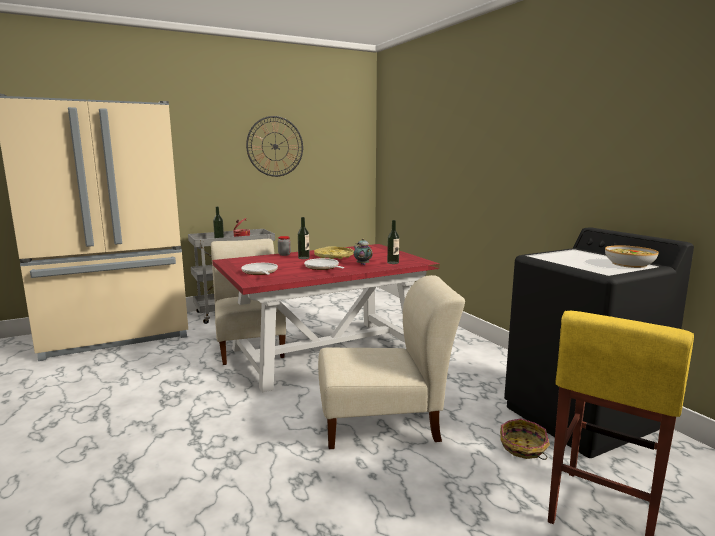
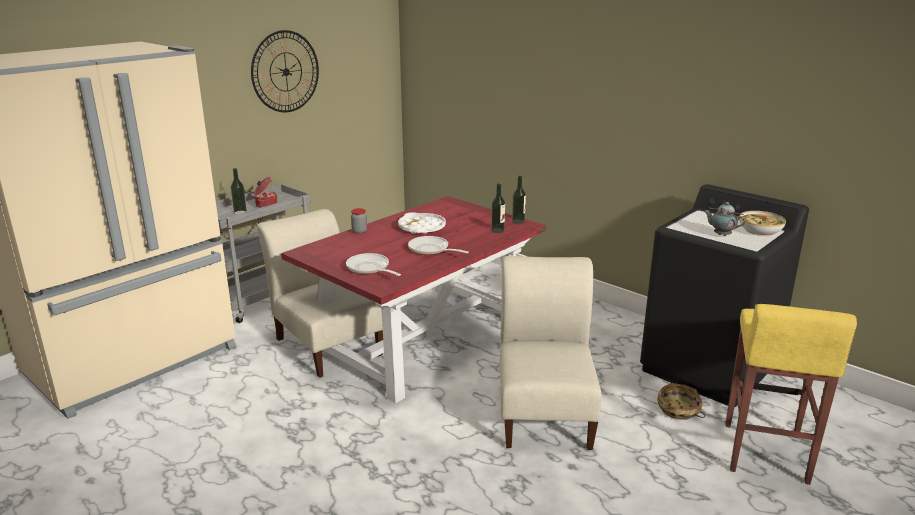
camera: 20 degrees left, 10 degrees up
bottle [298,217,310,259] -> bottle moved to [512,176,526,224]
yellow tray [314,246,354,259] -> white tray [398,212,446,234]
beige chair [318,275,465,449] -> beige chair turned 60 degrees counterclockwise [500,256,602,450]
teapot [353,238,373,265] -> teapot moved to [703,202,746,236]

